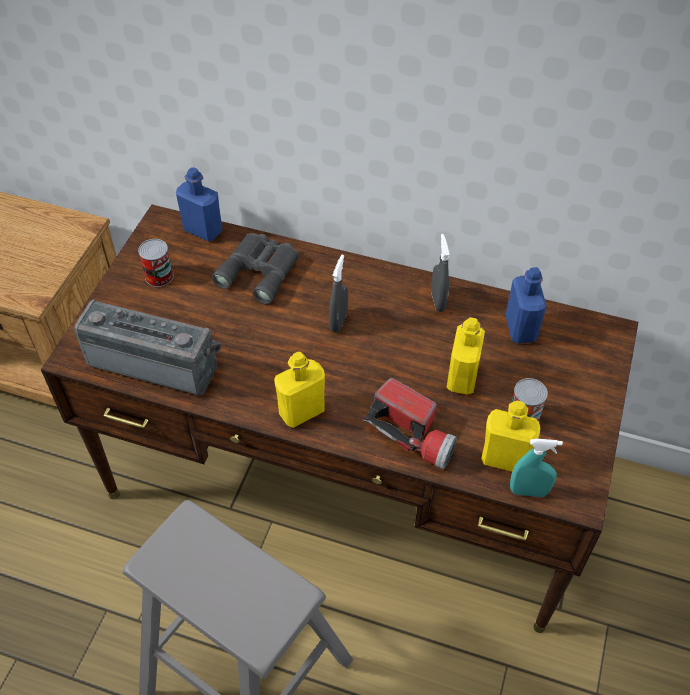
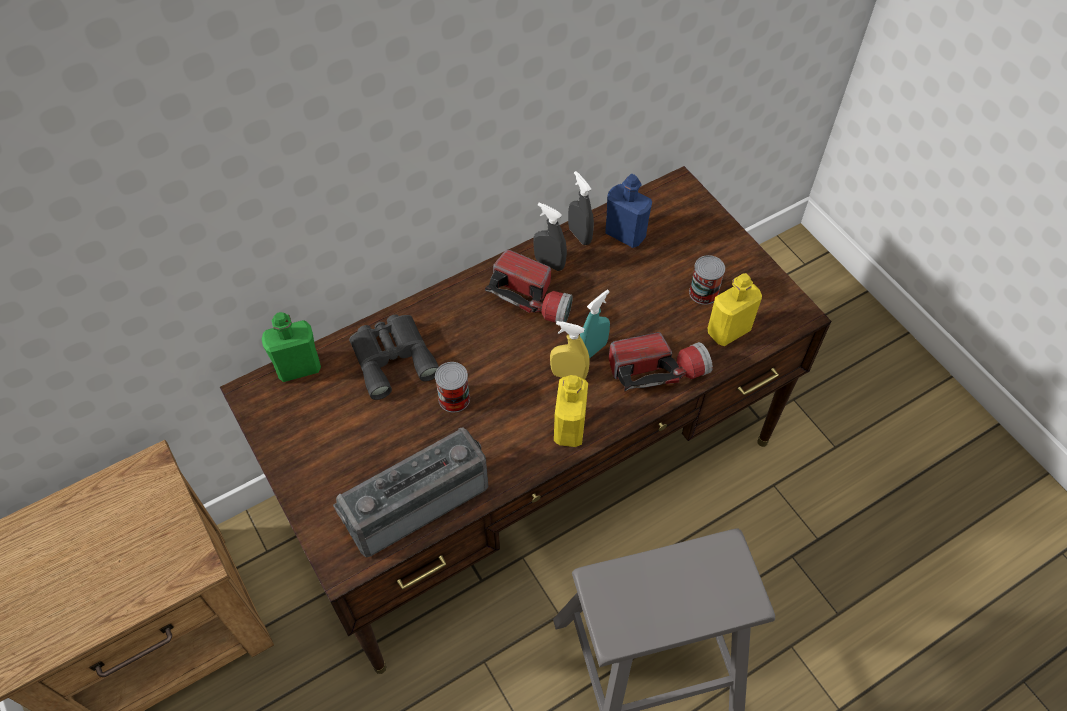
camera: 50 degrees left, 5 degrees up
can [138,239,174,287] -> can moved to [435,362,470,412]
blue bottle [176,167,222,242] -> green bottle [262,312,321,382]
grey spray bottle [329,255,348,333] -> grey spray bottle moved to [568,171,594,245]
yellow bottle [446,317,485,394] -> none
turquoise spray bottle [510,439,563,497] -> turquoise spray bottle moved to [580,290,610,358]
none -> flashlight [485,250,573,323]
none -> yellow spray bottle [550,321,590,379]

